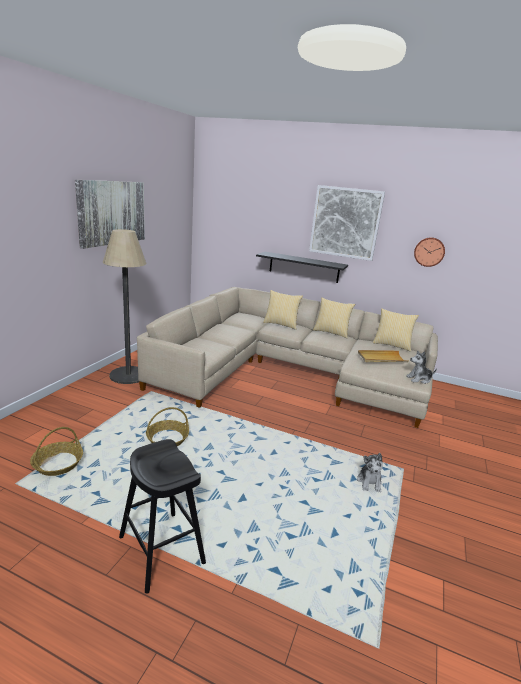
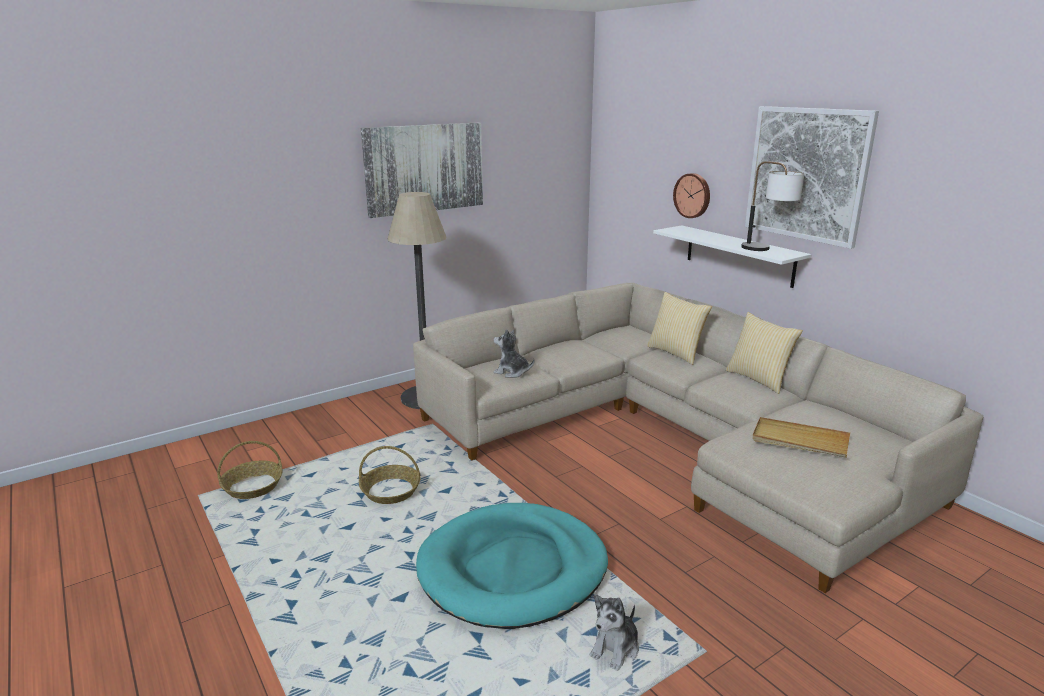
camera: 35 degrees right, 0 degrees up
black stool [119,439,206,594] -> none
black shelf [256,252,348,283] -> white shelf [653,226,811,288]
pillow [373,308,419,351] -> none
plush toy [406,351,437,384] -> plush toy moved to [493,329,534,378]
wall clock [414,237,445,267] -> wall clock moved to [673,173,710,218]
none -> turquoise dog bed [416,503,608,629]
none -> table lamp [741,161,804,251]

